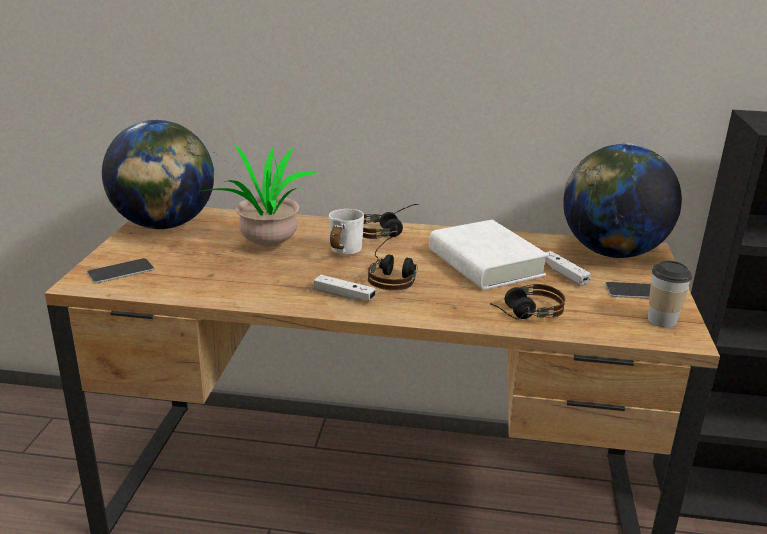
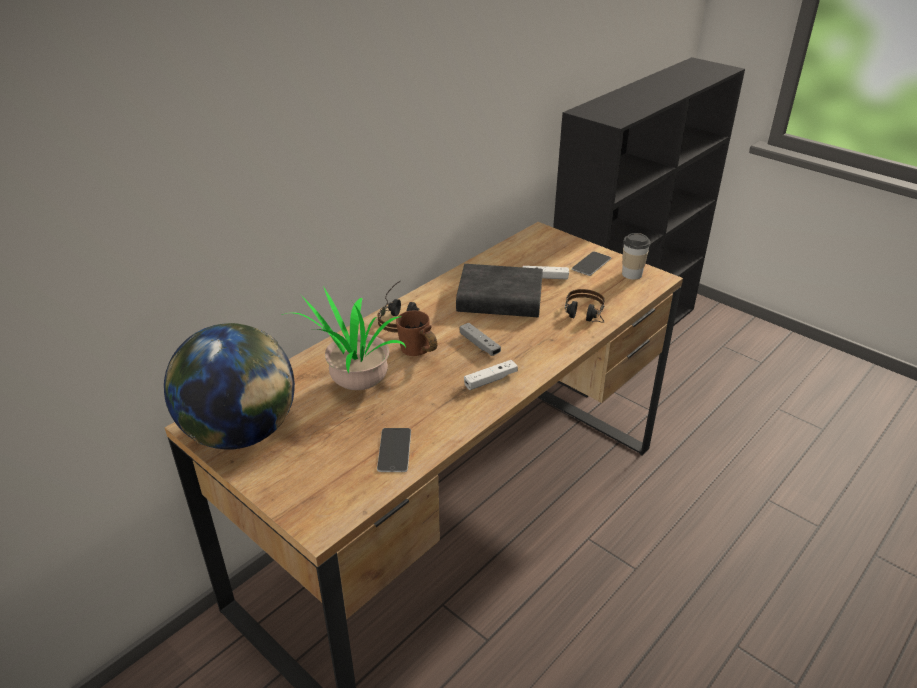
camera: 55 degrees left, 10 degrees up
phone [87,258,155,283] -> phone moved to [377,428,411,472]
white mug [329,209,364,255] -> brown mug [396,310,438,356]
headphones [368,236,418,290] -> grey game controller [460,323,501,356]
white book [429,220,549,290] -> black book [456,264,543,317]
globe [563,143,682,258] -> none

